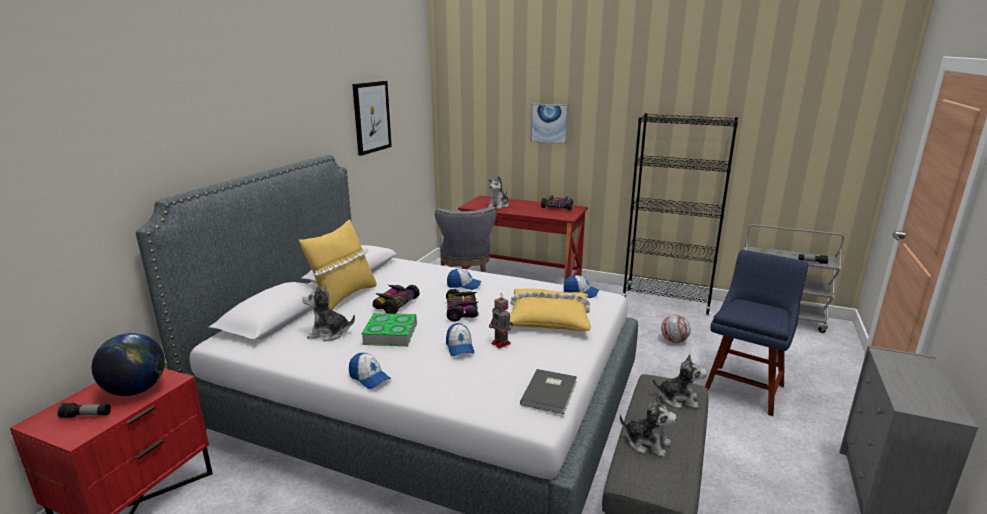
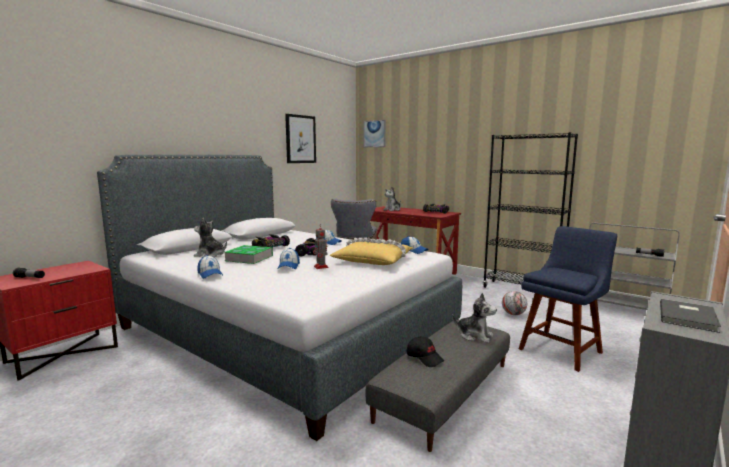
camera: 15 degrees right, 10 degrees down
globe [92,333,165,396] -> none
yellow pillow [299,220,377,310] -> none
grey book [520,369,577,414] -> grey book moved to [660,299,721,333]
picture [530,104,569,144] -> picture moved to [364,120,386,147]
plush toy [620,395,677,457] -> black cap [407,336,444,367]

